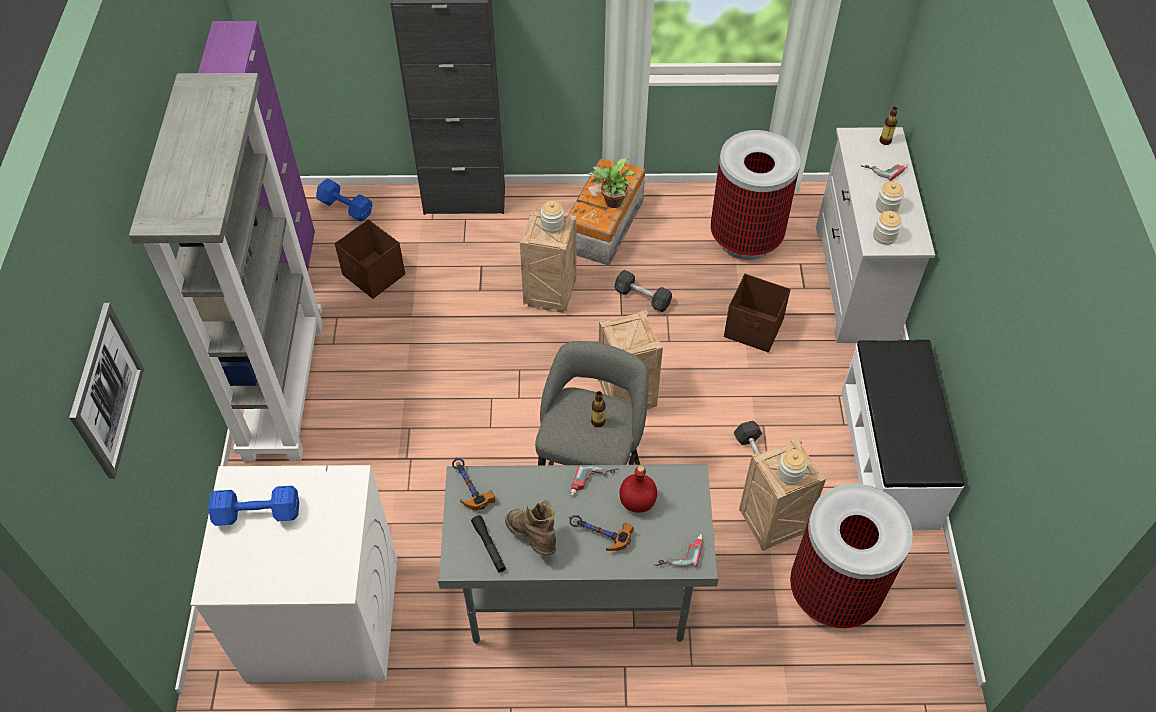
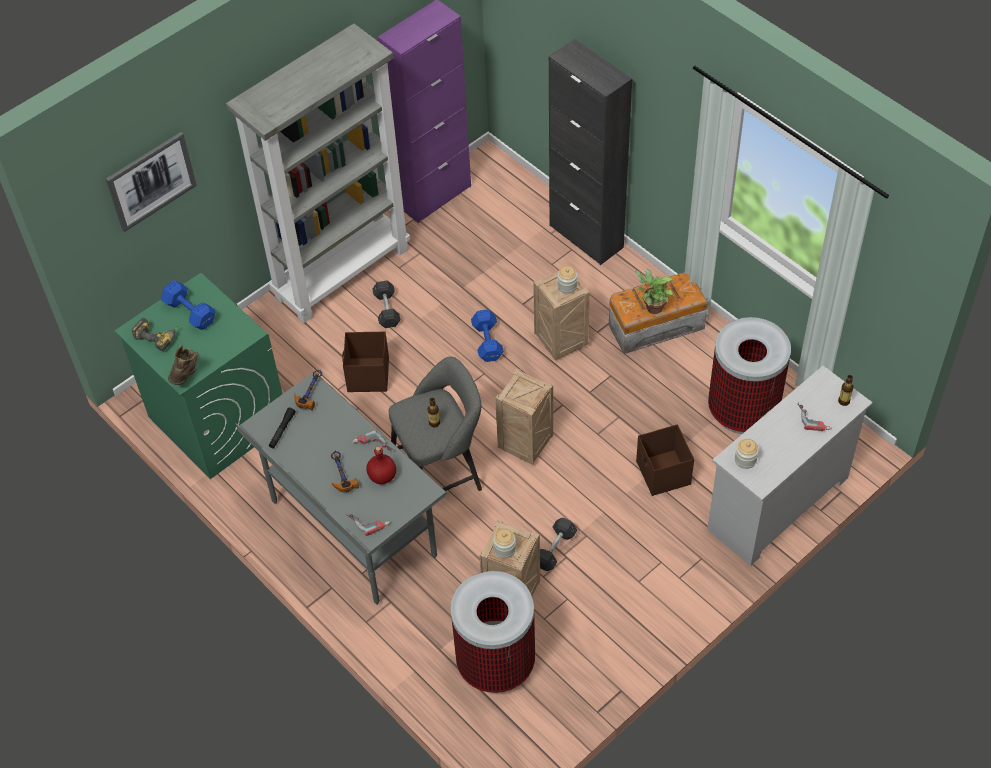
camera: 50 degrees right, 0 degrees up
white washing machine [190,465,397,682] -> green washing machine [114,273,282,479]
blue dumbbell [316,178,372,222] -> blue dumbbell moved to [471,309,504,362]
brown storage box [335,219,405,299] -> brown storage box moved to [342,332,389,392]
brown boot [505,500,556,556] -> brown boot moved to [168,345,198,385]
grey dumbbell [614,270,672,312] -> grey dumbbell moved to [373,280,400,328]
white bench [841,340,964,530] -> none
jar [876,182,904,213] -> none
none -> power drill [132,318,178,351]

